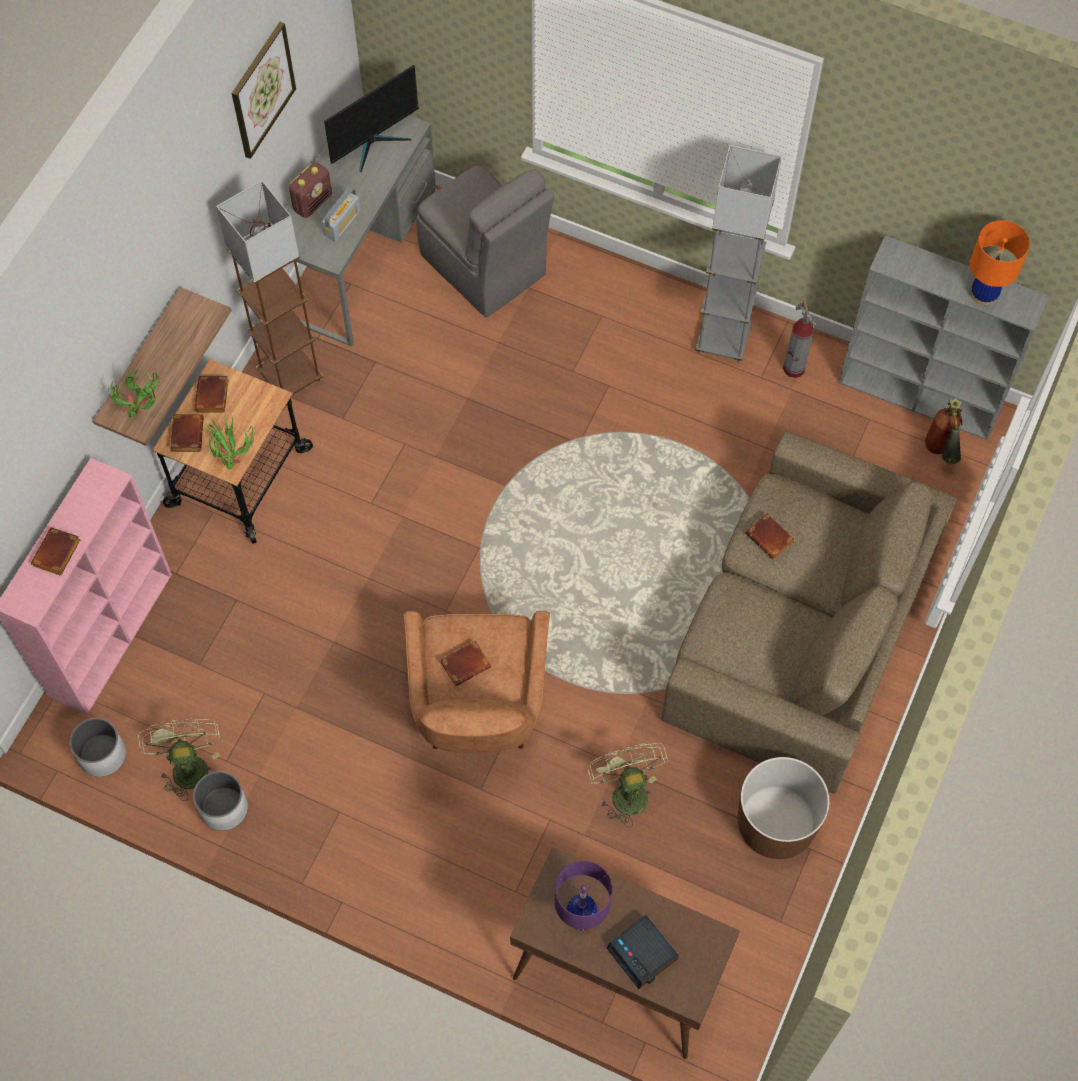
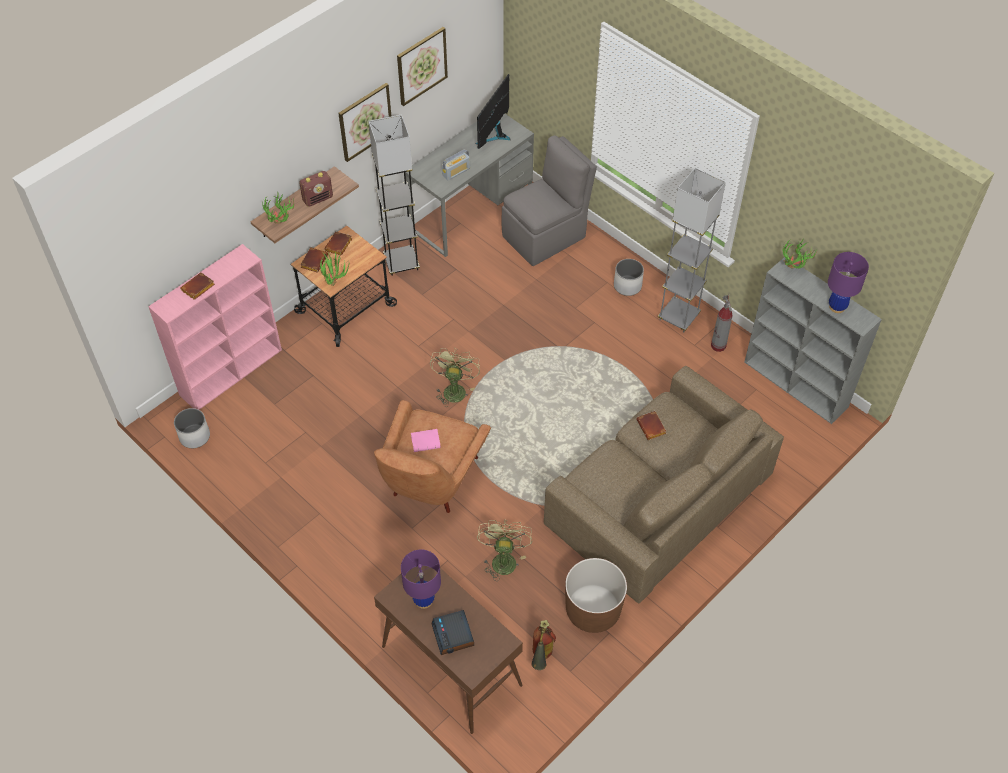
camera: 20 degrees right, 10 degrees down
green fan [138,718,221,801] -> green fan moved to [430,348,480,407]
white planter [193,771,248,831] -> white planter moved to [614,259,644,296]
brown floor lamp [216,180,323,395] -> grey floor lamp [369,115,420,276]
radio [289,163,332,218] -> radio moved to [299,171,333,207]
monitor [324,65,419,172] -> monitor turned 135 degrees clockwise [475,74,511,149]
grey chair [416,165,554,317] -> grey chair turned 105 degrees counterclockwise [502,135,597,266]
brown book [440,640,491,686] -> pink book [411,429,441,452]
fire extinguisher [925,398,962,464] -> fire extinguisher moved to [532,620,556,670]
orange table lamp [970,220,1030,305] -> purple table lamp [828,252,869,313]
none -> picture [338,83,391,162]
none -> potted plant [783,239,816,269]

